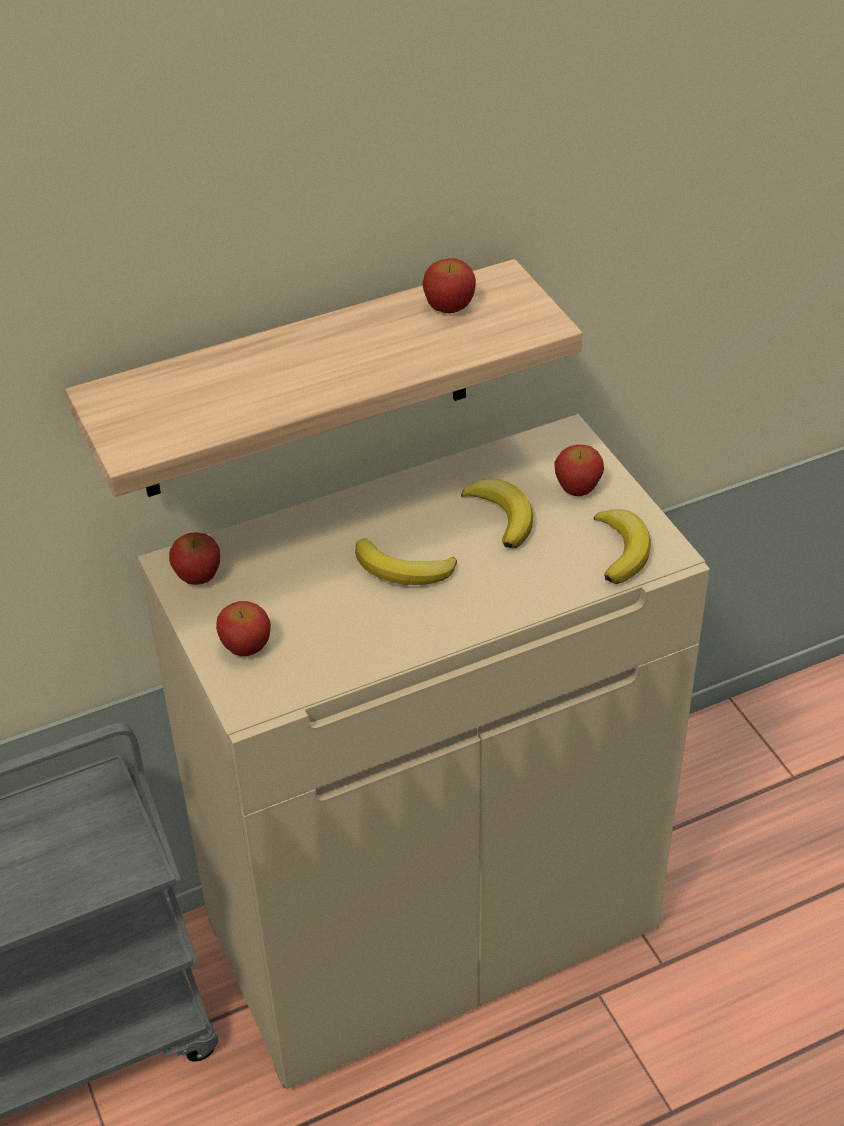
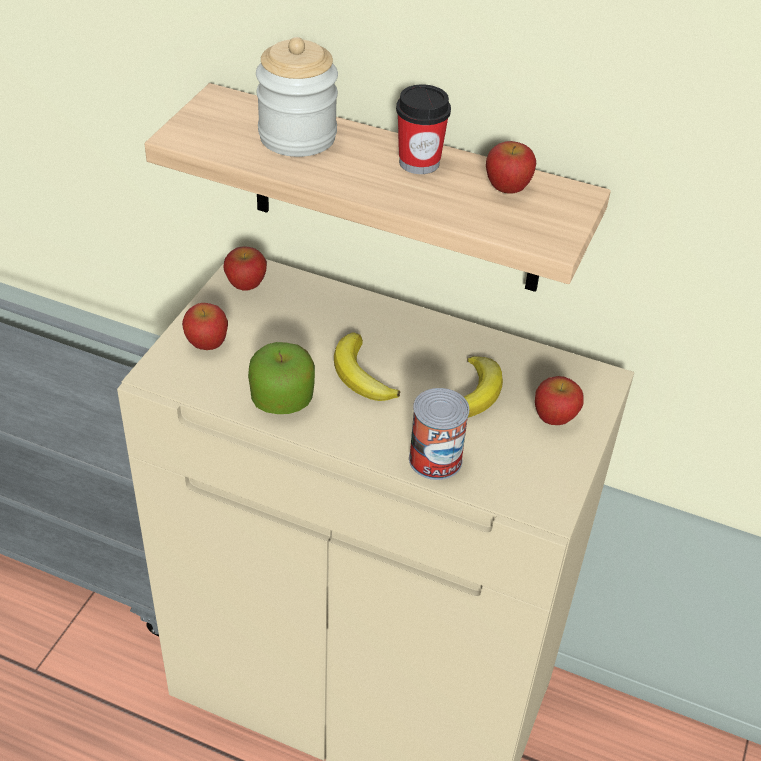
camera: 45 degrees right, 0 degrees up
banana [594,509,651,584] -> none
none -> apple [248,342,315,414]
none -> jar [256,37,338,157]
none -> cup [396,84,451,174]
none -> can [409,388,469,480]

